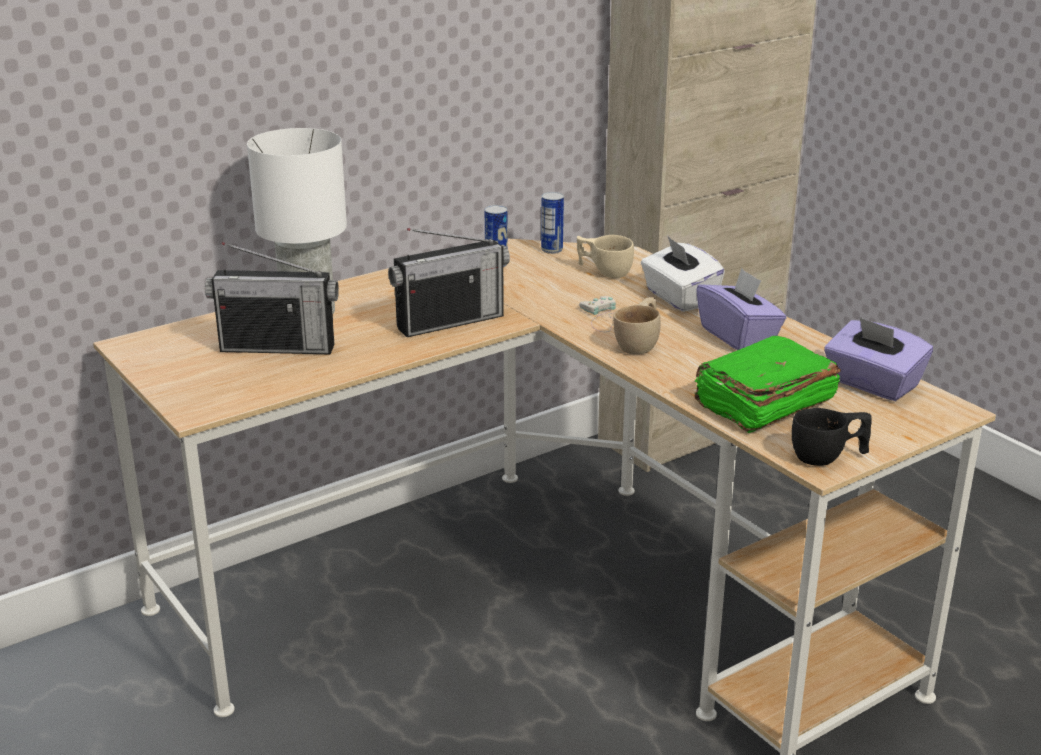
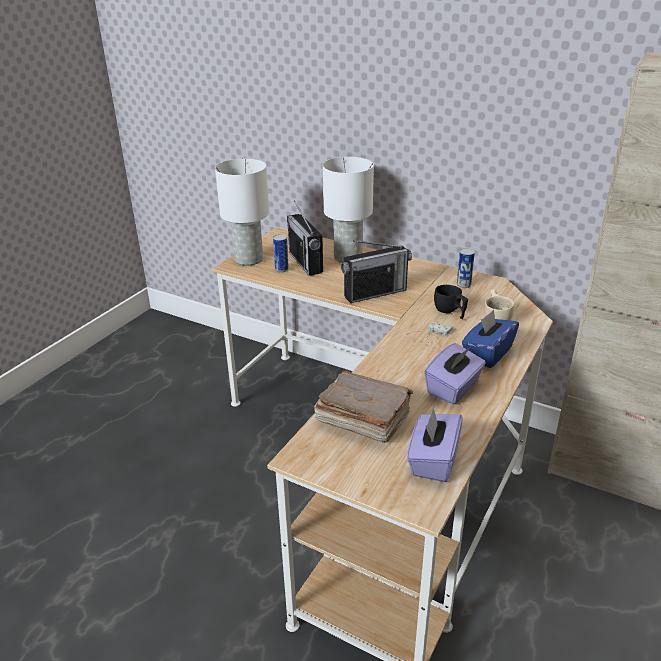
camera: 65 degrees right, 5 degrees up
radio [388,228,510,337] -> radio turned 60 degrees counterclockwise [341,240,412,303]
can [541,192,564,254] -> can moved to [273,234,289,273]
beige cup [613,297,660,354] -> none
white tissue box [641,237,725,312] -> blue tissue box [462,310,519,368]
green book [695,336,841,433] -> brown book [314,370,413,443]
black cup [792,408,872,466] -> black cup moved to [434,285,468,319]
none -> white table lamp [215,159,269,266]

